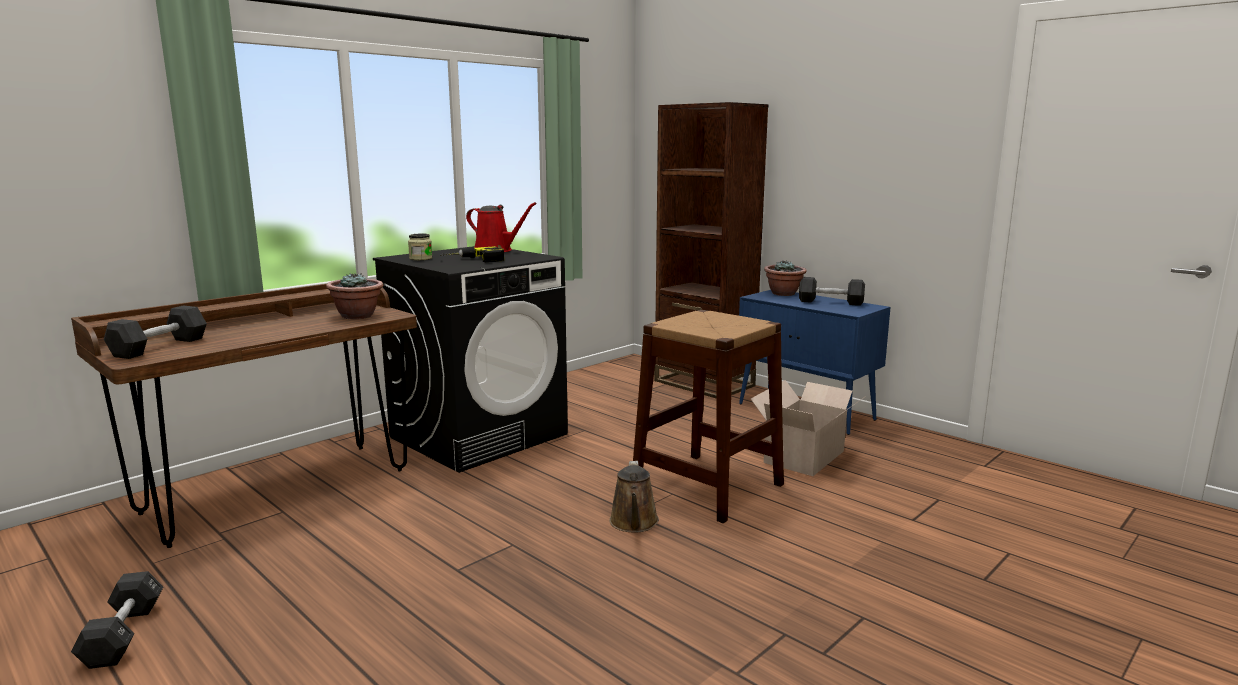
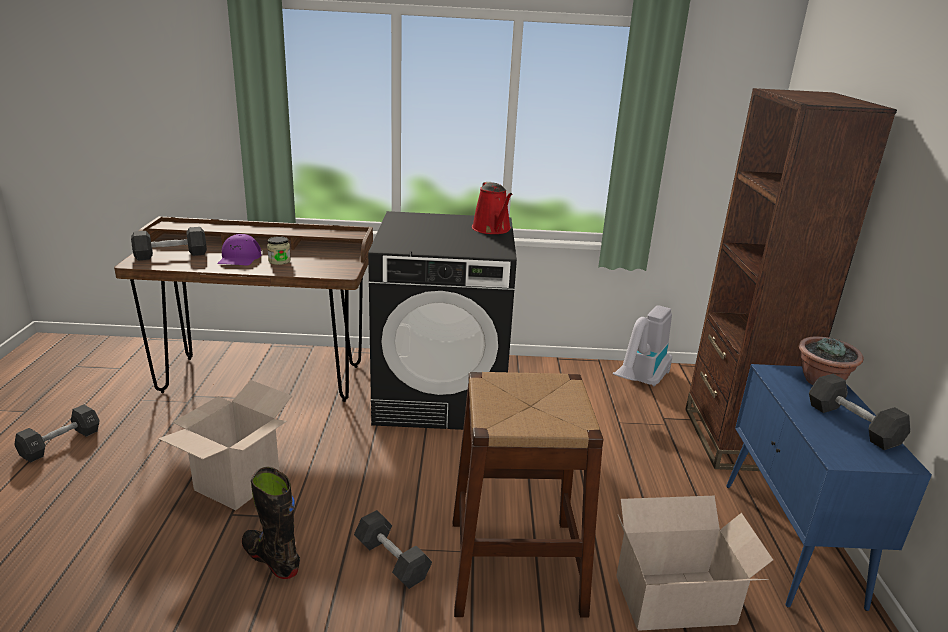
camera: 45 degrees right, 10 degrees up
potted plant [326,273,383,319] -> none
jar [408,234,432,260] -> jar moved to [267,236,291,265]
power drill [440,246,504,263] -> none
brown watering can [609,461,659,533] -> black dumbbell [354,510,432,589]
none -> cardboard box [158,380,292,510]
none -> purple cap [217,234,261,266]
none -> black boot [242,467,300,579]
none -> vacuum cleaner [613,305,672,387]

